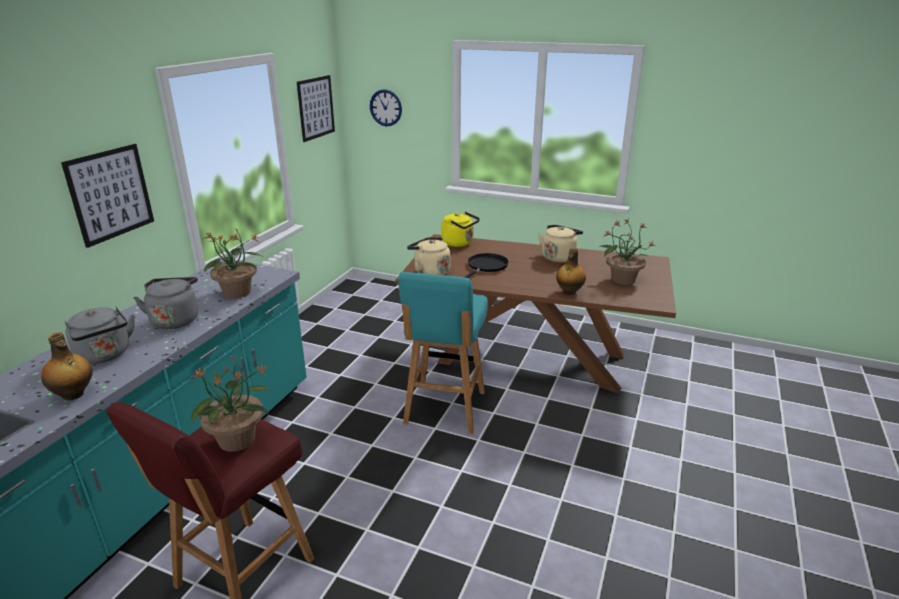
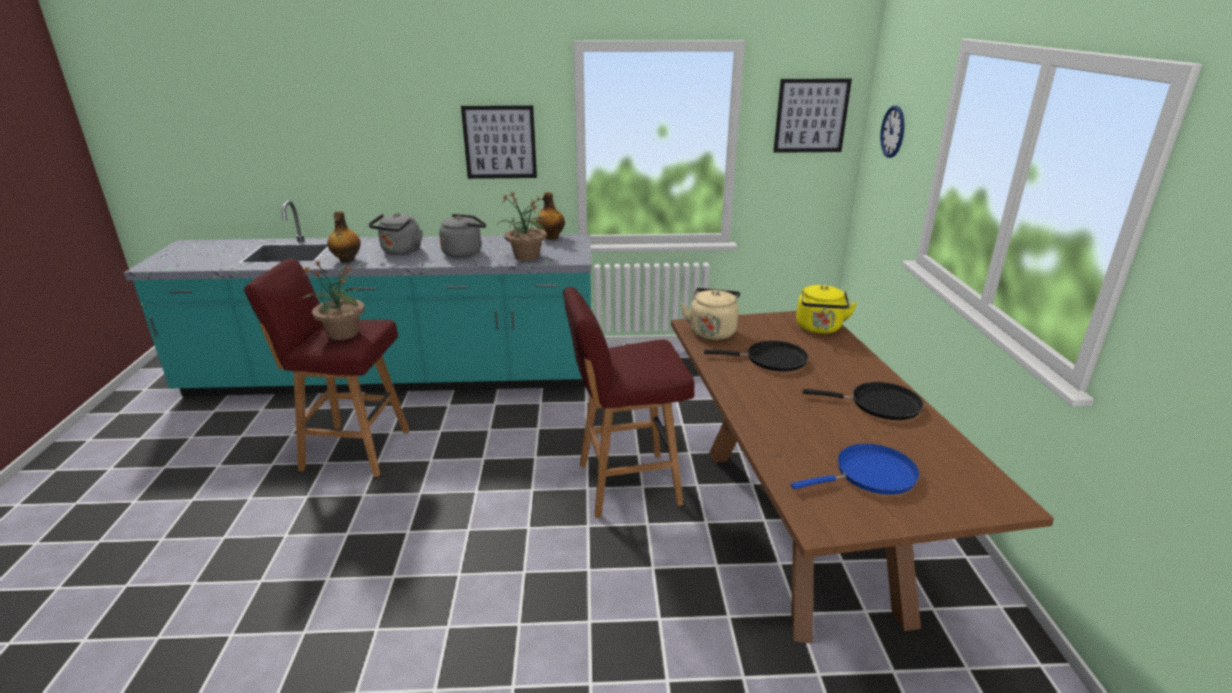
camera: 65 degrees right, 0 degrees up
turquoise stool [398,272,488,434] -> red stool [563,287,695,518]
beige kettle [538,225,583,262] -> black frying pan [802,382,924,420]
bottle [556,248,586,295] -> bottle moved to [536,192,565,240]
potted plant [599,220,656,285] -> blue frying pan [791,443,920,495]

